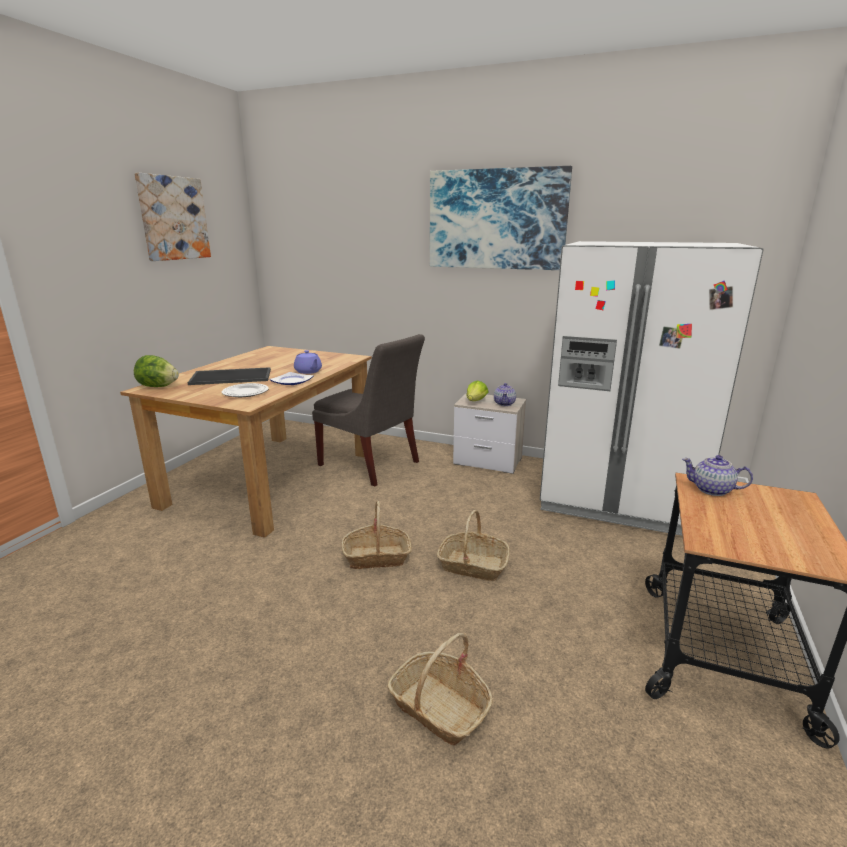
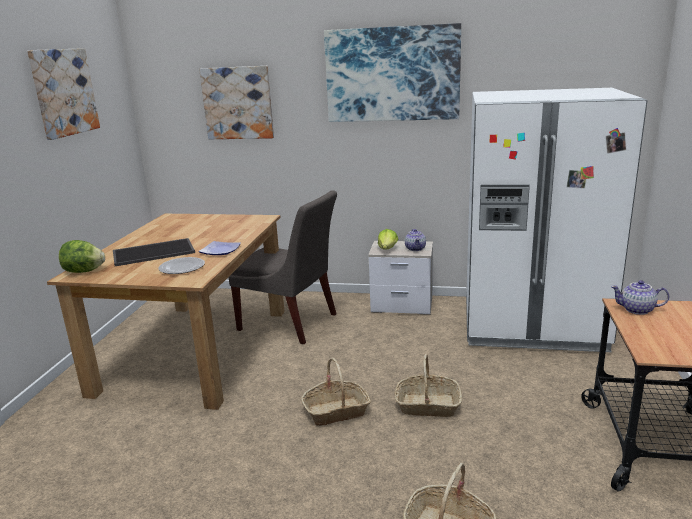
camera: 10 degrees left, 0 degrees up
purple teapot [294,350,322,374] -> none
none -> picture [199,66,274,139]

